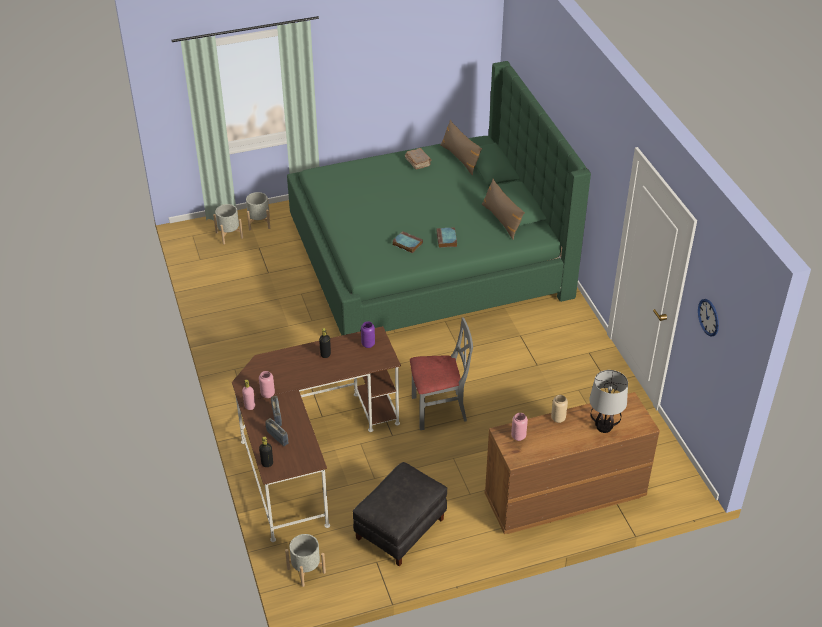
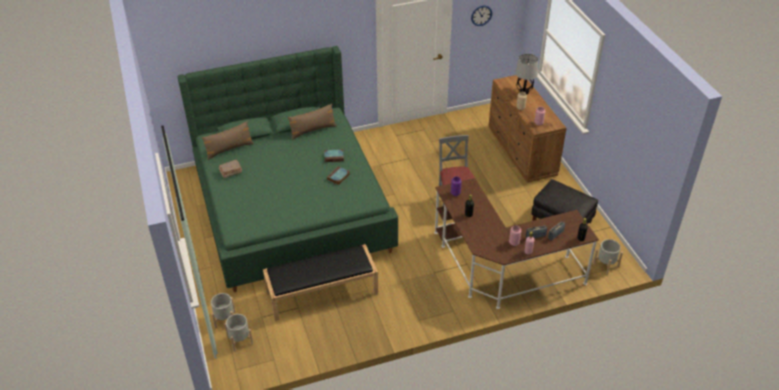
camera: 90 degrees left, 0 degrees up
none -> black bench [263,244,378,321]

